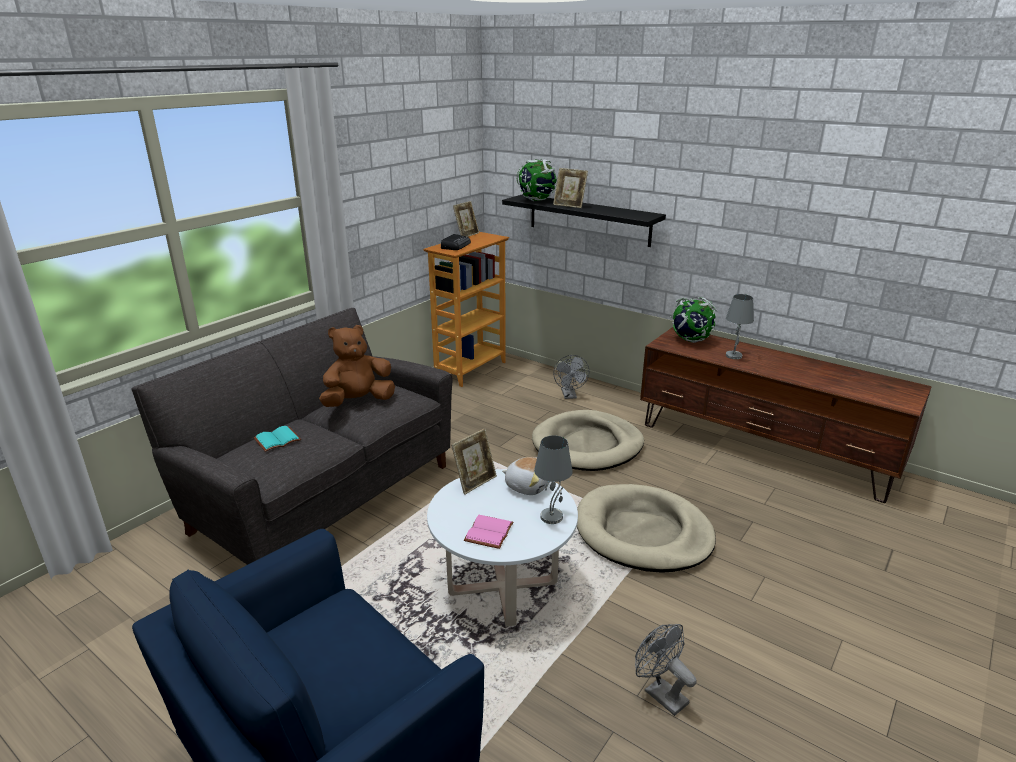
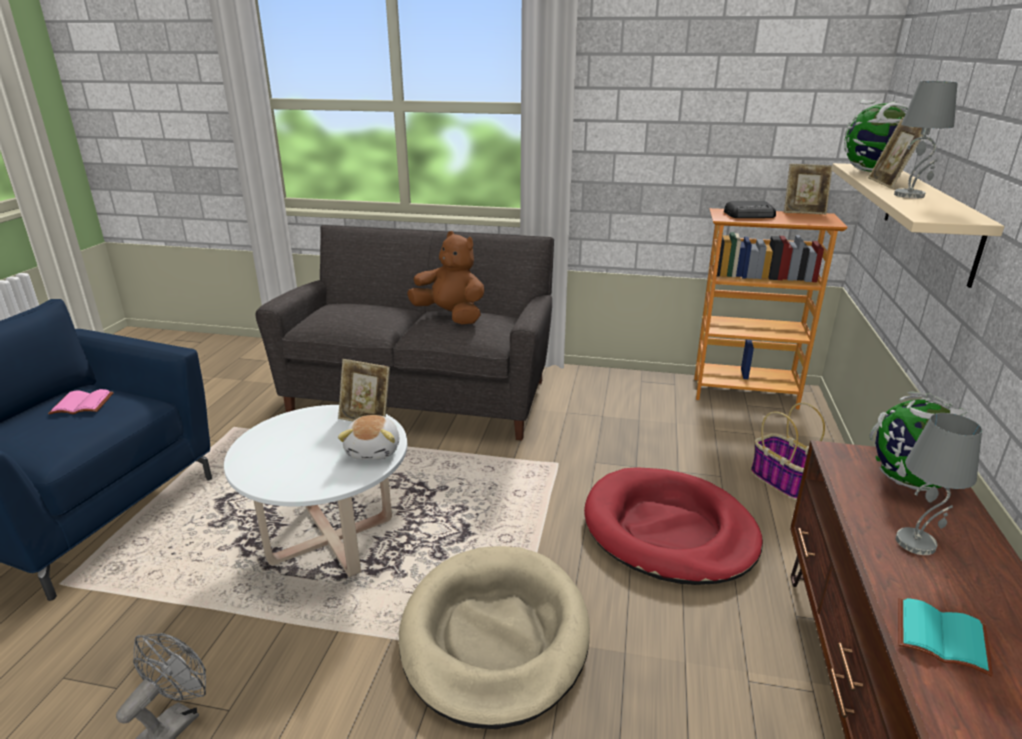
camera: 65 degrees right, 0 degrees up
turquoise book [254,426,301,452] -> turquoise book moved to [898,598,993,676]
pink book [464,515,514,549] -> pink book moved to [48,389,114,414]
black shelf [502,194,666,247] -> beige shelf [832,163,1004,288]
beige dog bed [532,410,644,471] -> red dog bed [584,467,763,585]
grey table lamp [534,435,573,524] -> grey table lamp moved to [894,81,958,198]
grey fan [553,355,589,399] -> basket [751,403,825,501]

